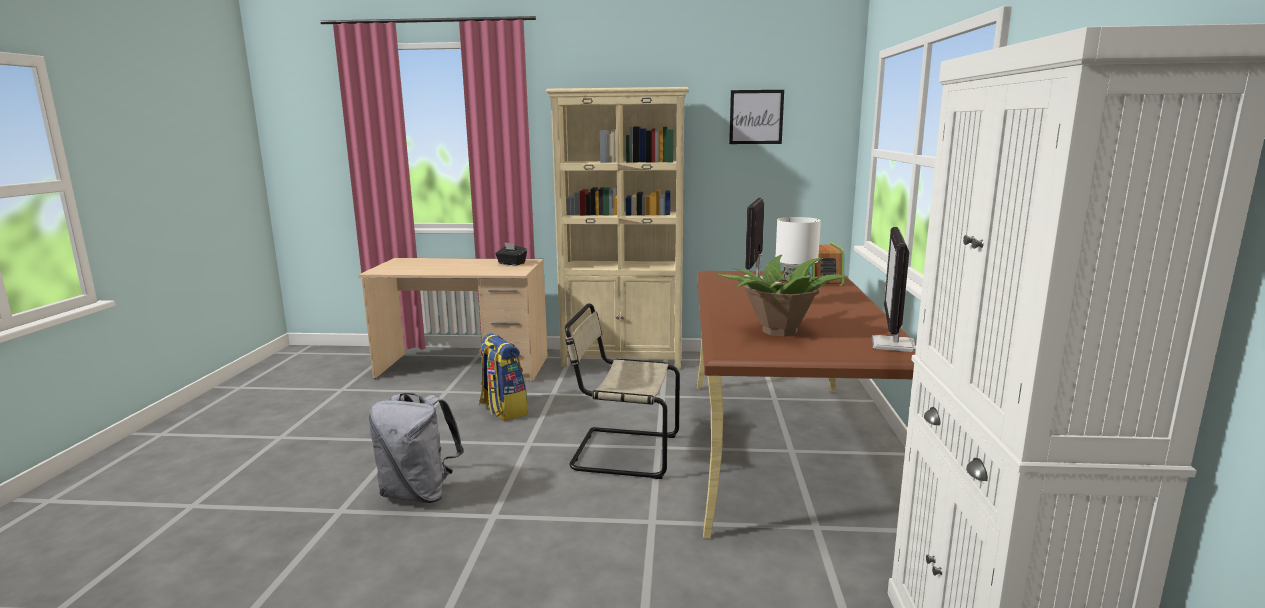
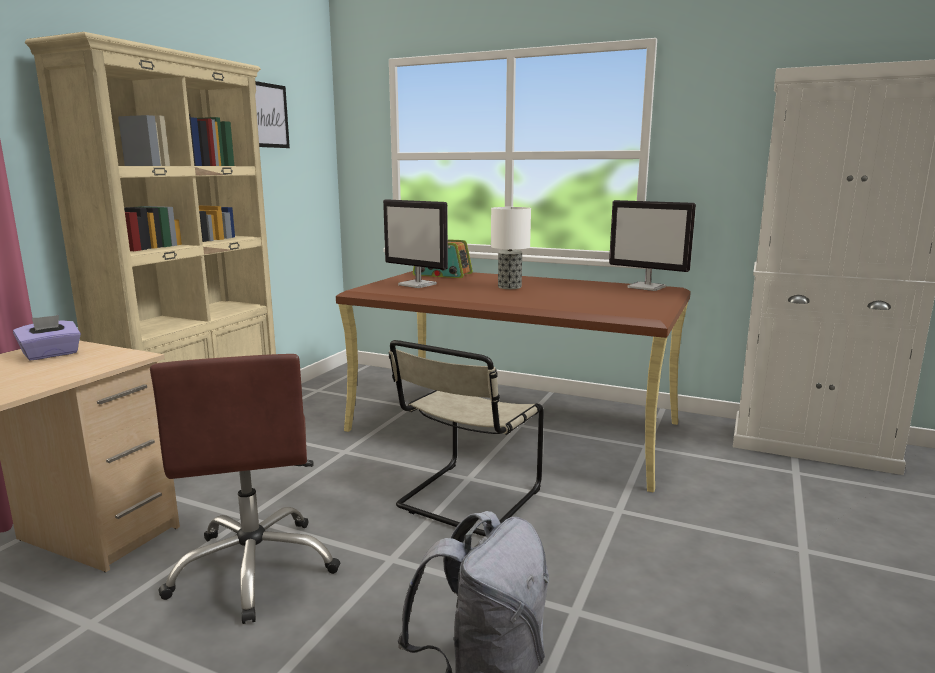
camera: 70 degrees left, 0 degrees up
backpack [479,333,528,421] -> brown office chair [150,354,340,624]
black tissue box [495,242,527,265] -> purple tissue box [13,315,81,360]
potted plant [716,255,848,336] -> none

